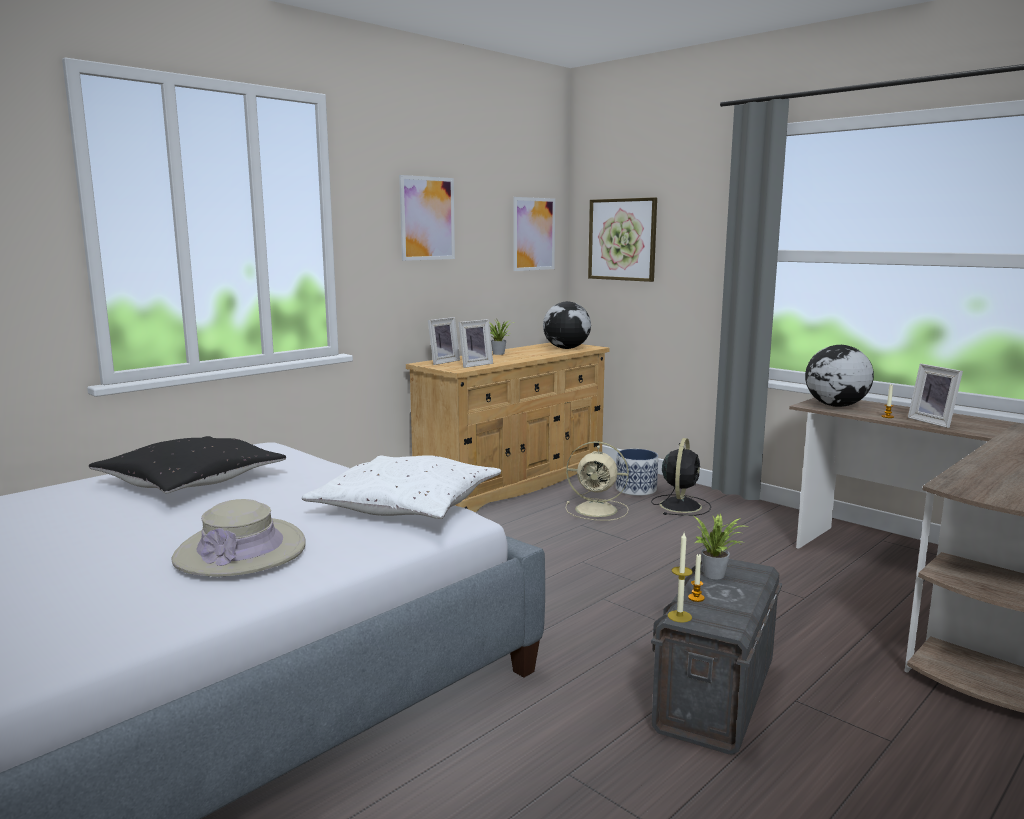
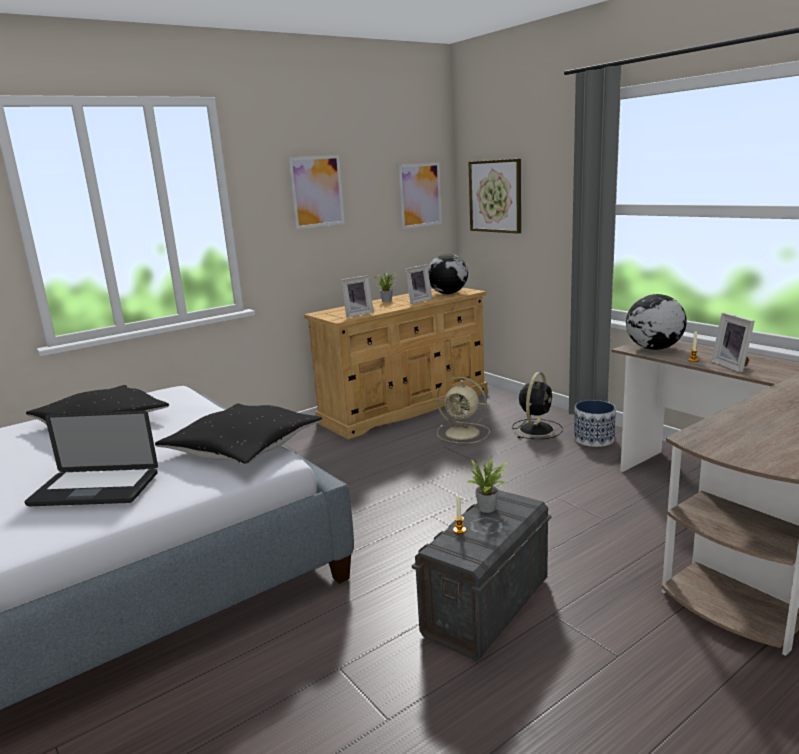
camera: 10 degrees right, 5 degrees up
beige hat [171,499,305,576] -> laptop [25,410,158,506]
white pillow [302,455,501,519] -> black pillow [155,403,322,465]
picture frame [428,317,460,365] -> picture frame moved to [405,264,432,304]
planter [616,449,658,496] -> planter moved to [574,400,616,447]
candle [668,533,693,623] -> none

